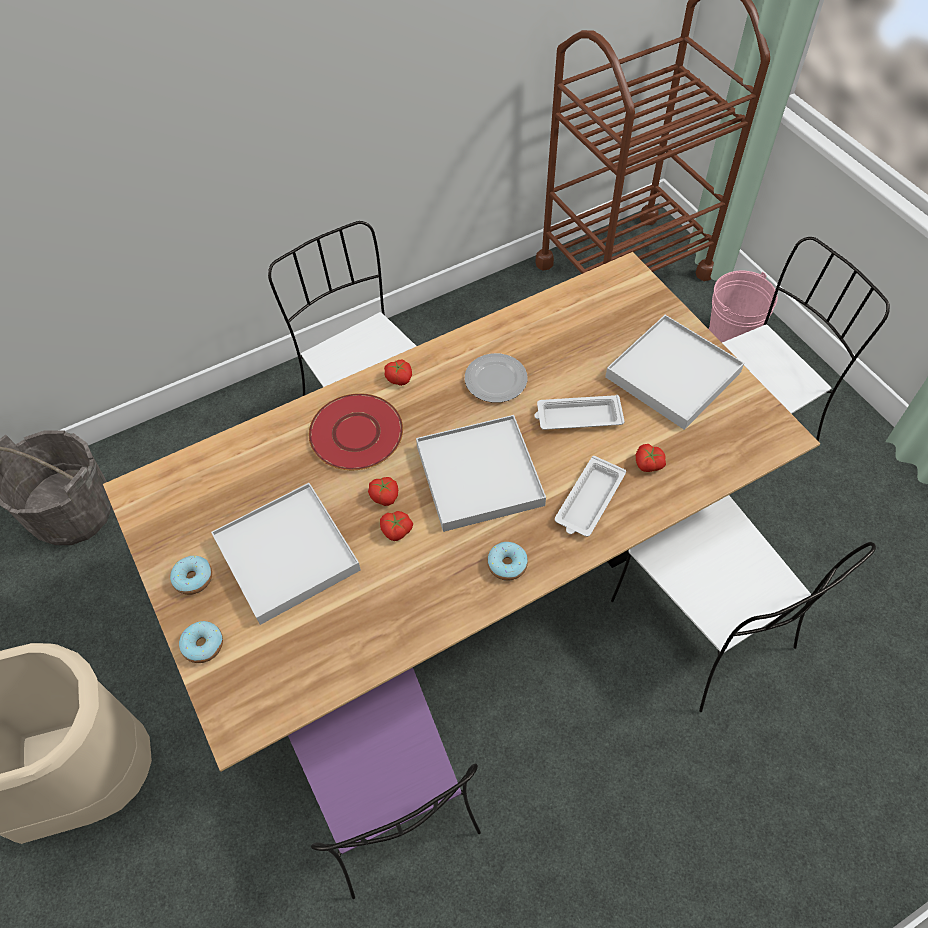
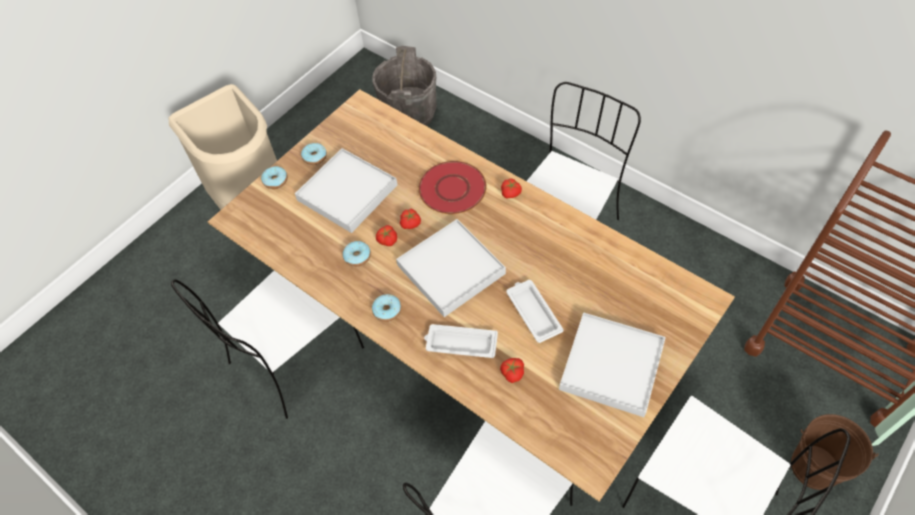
camera: 70 degrees right, 0 degrees up
purple chair [288,668,481,899] -> white chair [171,271,364,419]
plate [465,353,528,403] -> none
pink bucket [709,271,778,342] -> brown bucket [791,414,879,490]
none -> donut [343,241,371,267]

